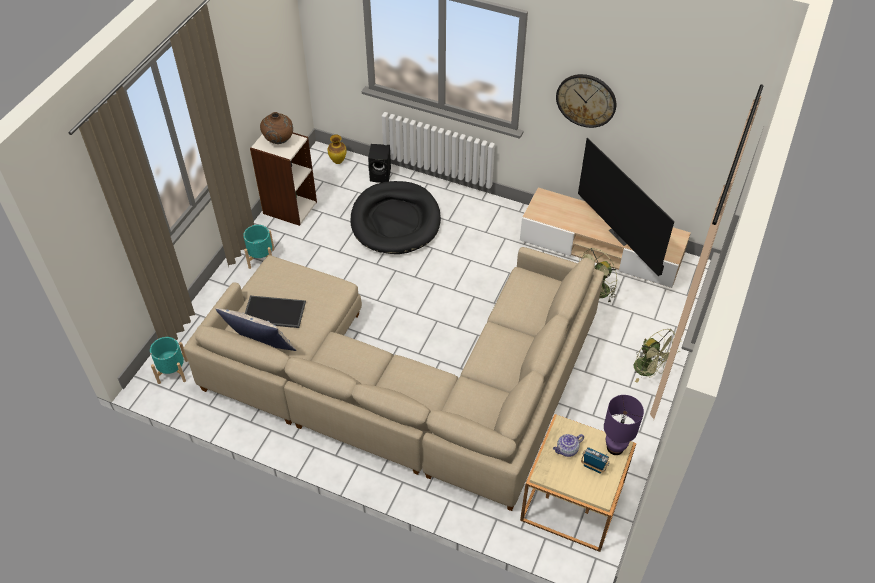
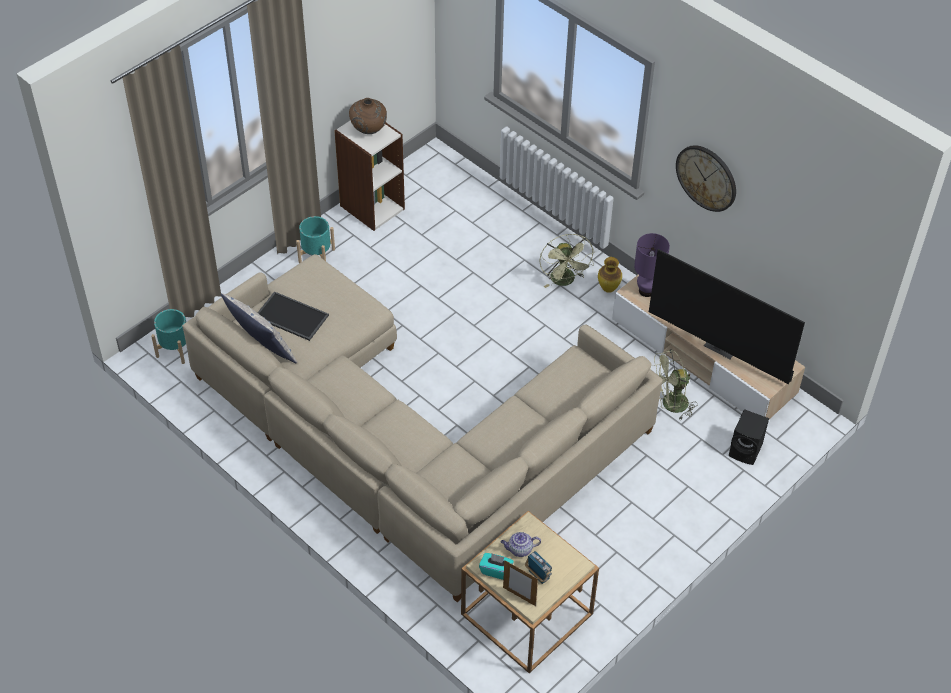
camera: 20 degrees right, 0 degrees up
vase [327,135,347,164] -> vase moved to [598,257,622,293]
black dog bed [351,181,441,254] -> none
black speaker [368,144,391,183] -> black speaker moved to [729,409,769,465]
television [578,138,674,276] -> television turned 45 degrees counterclockwise [649,249,805,384]
purple table lamp [604,395,644,455] -> purple table lamp moved to [634,233,670,297]
green fan [634,329,682,383] -> green fan moved to [539,234,594,288]
none -> turquoise tissue box [479,553,514,580]
none -> picture frame [503,560,538,606]

